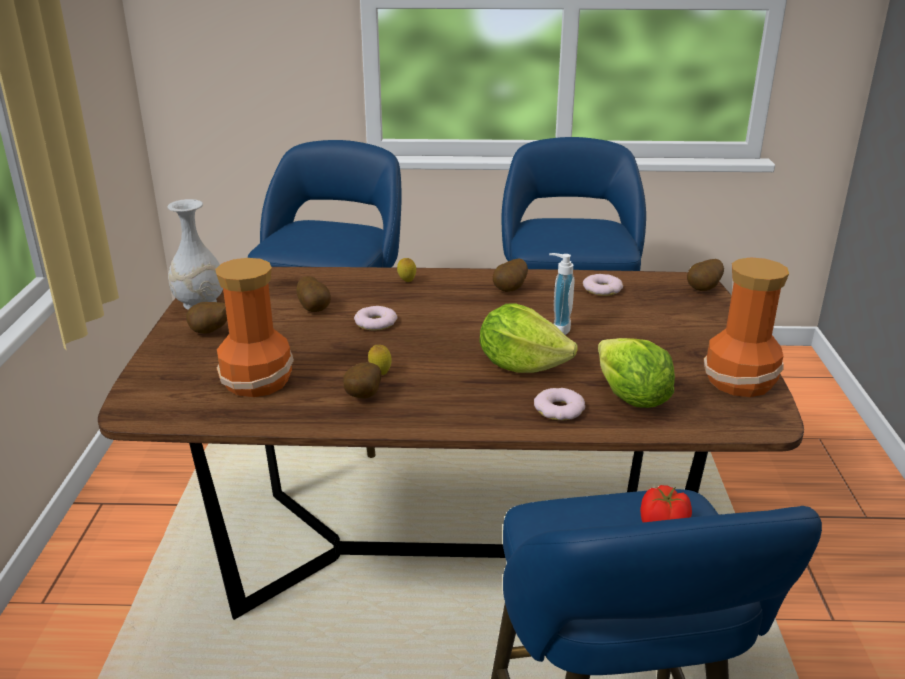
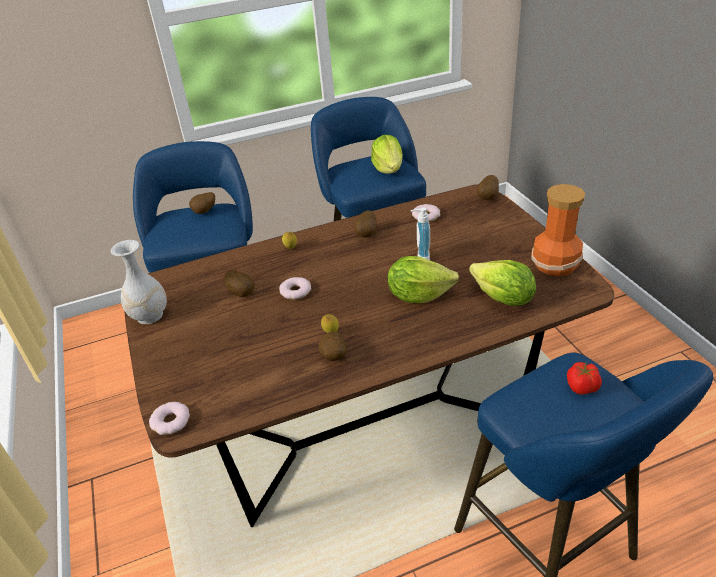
camera: 20 degrees left, 10 degrees up
potato [186,302,227,334] -> potato moved to [189,192,215,214]
vase [215,258,294,397] -> none
donut [534,388,585,420] -> donut moved to [149,402,190,435]
none -> lettuce [371,135,403,174]

